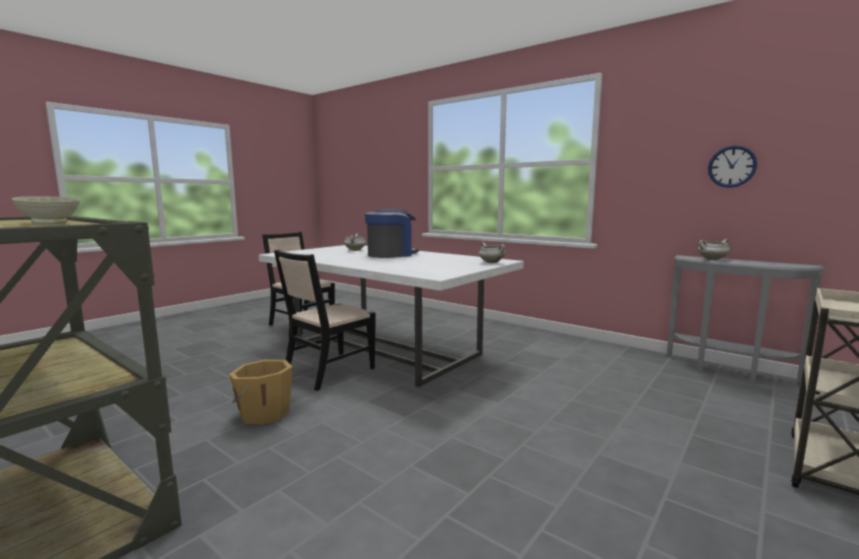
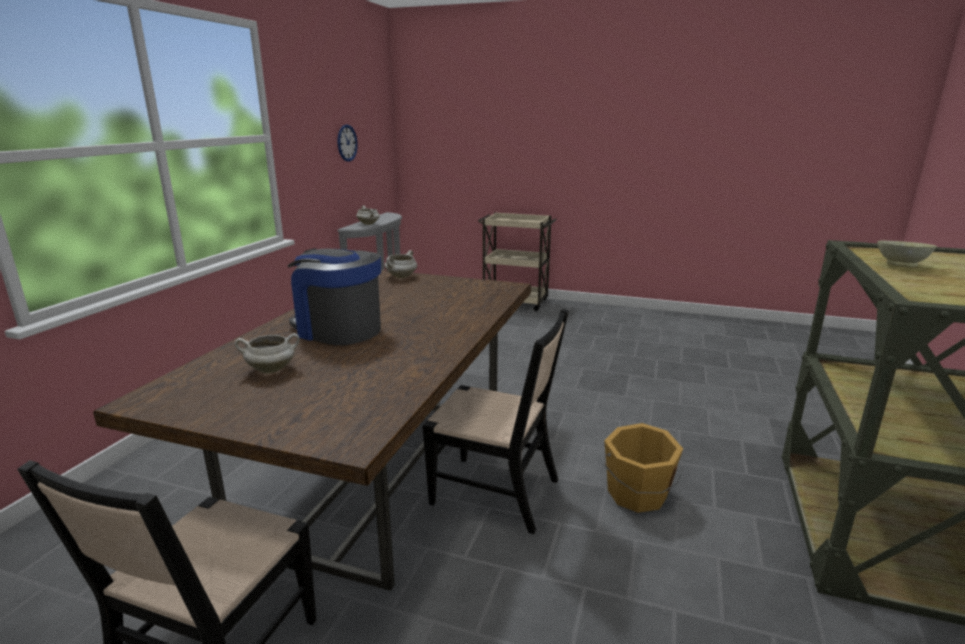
camera: 110 degrees left, 10 degrees up
white dining table [259,245,524,387] -> brown dining table [93,270,531,591]

